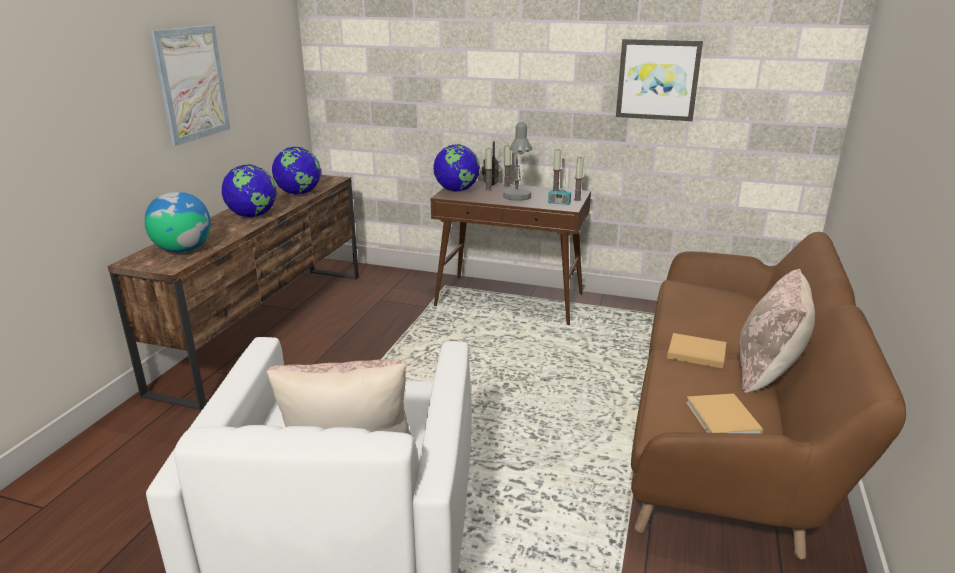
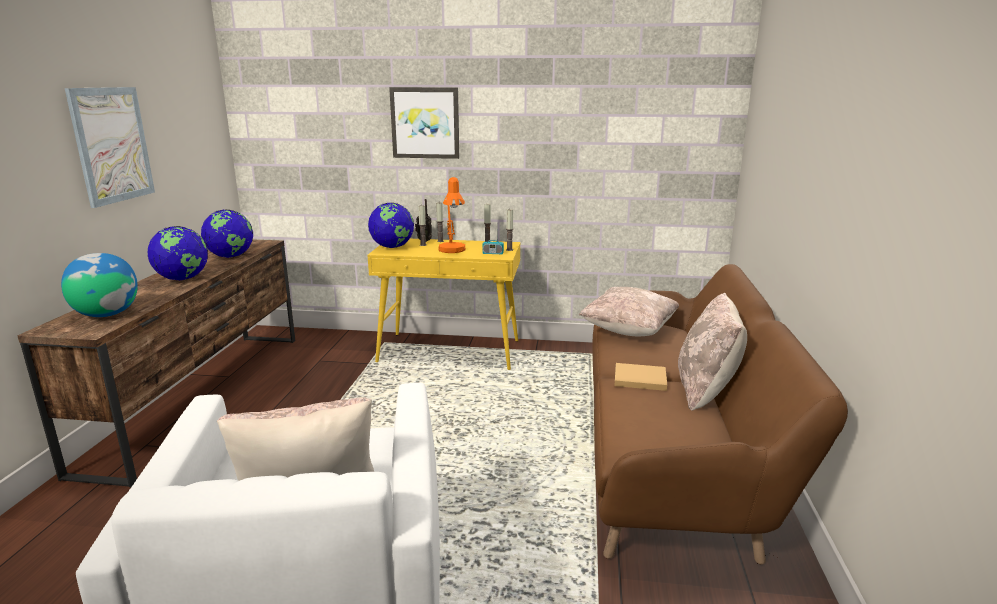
camera: 10 degrees left, 5 degrees down
brown console table [431,181,591,325] -> yellow console table [367,239,520,370]
grey table lamp [503,122,532,201] -> orange table lamp [439,177,466,253]
picture [616,39,703,121] -> picture moved to [389,87,459,159]
beige book [686,393,763,434] -> none
none -> beige pillow [579,287,679,336]

